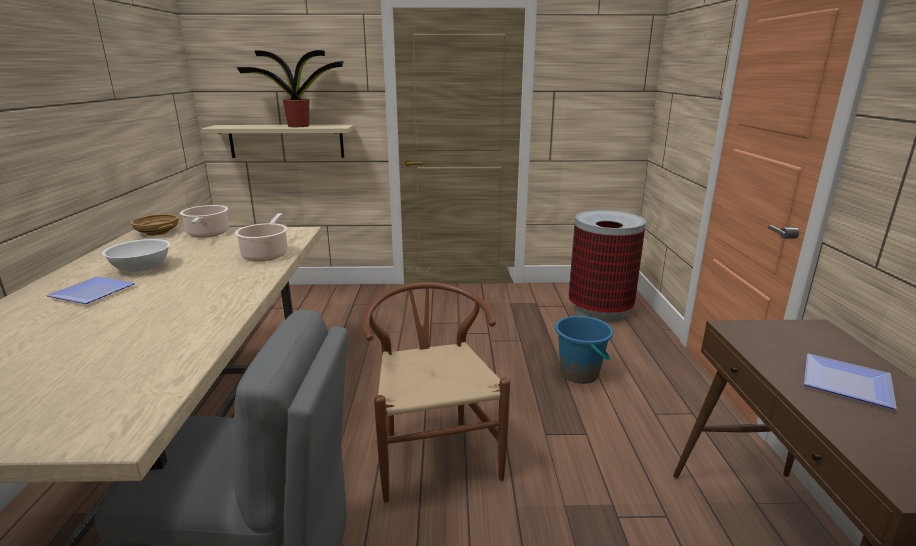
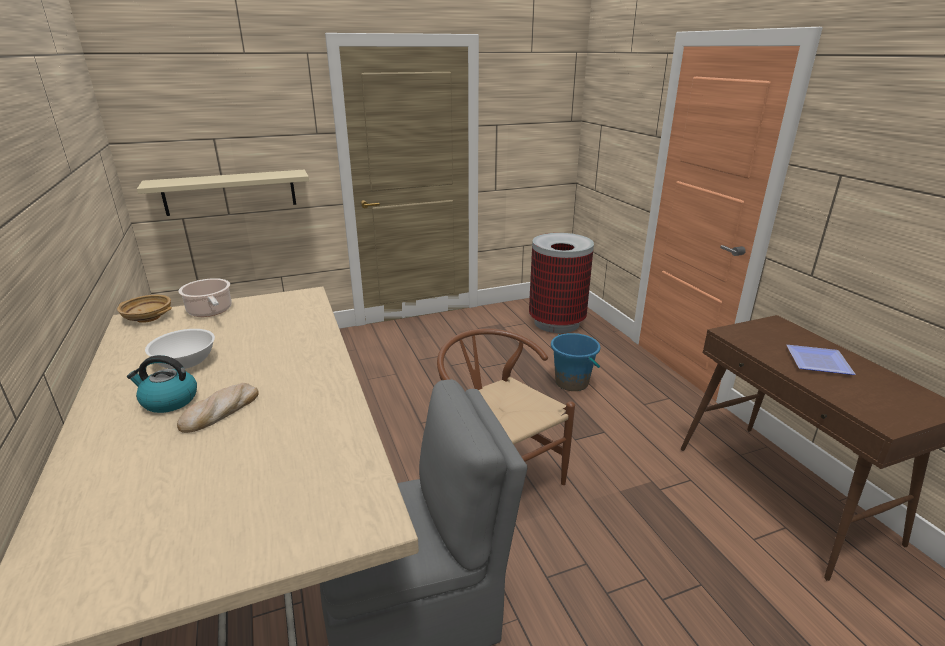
camera: 20 degrees left, 5 degrees up
plate [47,276,135,304] -> kettle [127,355,197,413]
cooking pot [235,213,288,261] -> none
potted plant [236,50,344,127] -> none
none -> bread [177,383,258,433]

